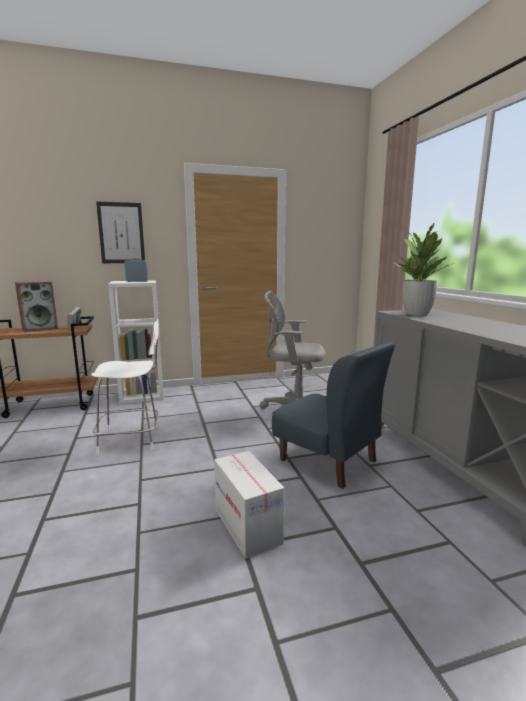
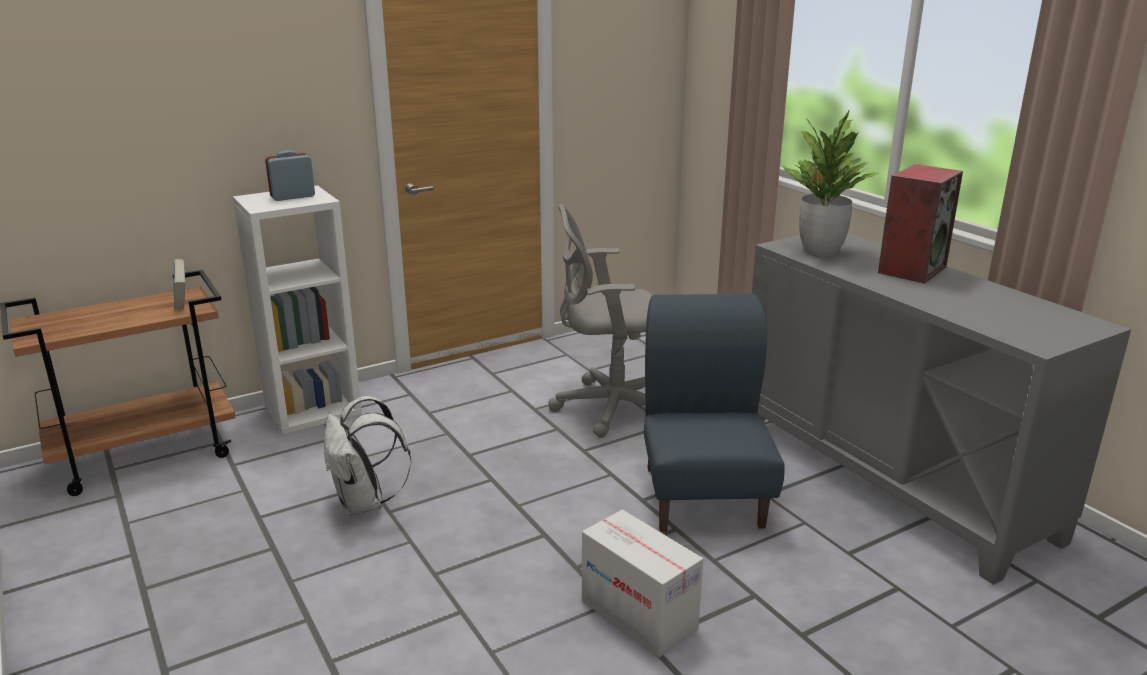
camera: 15 degrees left, 10 degrees up
speaker [15,281,58,332] -> speaker moved to [878,164,963,283]
white chair [92,319,159,454] -> white backpack [324,396,411,517]
picture [96,201,145,263] -> none
blue chair [272,342,395,489] -> blue chair turned 120 degrees counterclockwise [644,294,785,532]

